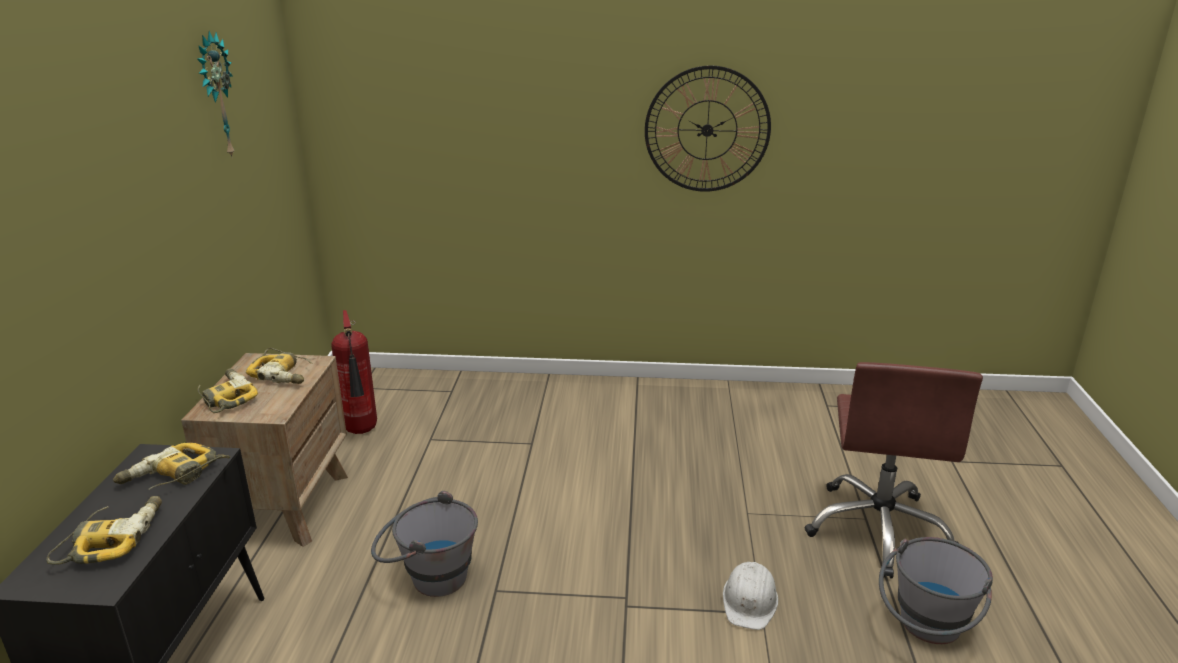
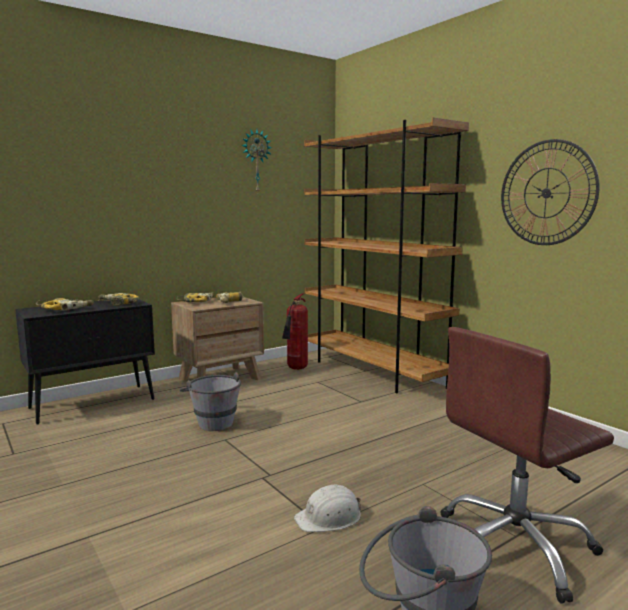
camera: 50 degrees right, 15 degrees down
none -> brown bookcase [304,117,469,393]

